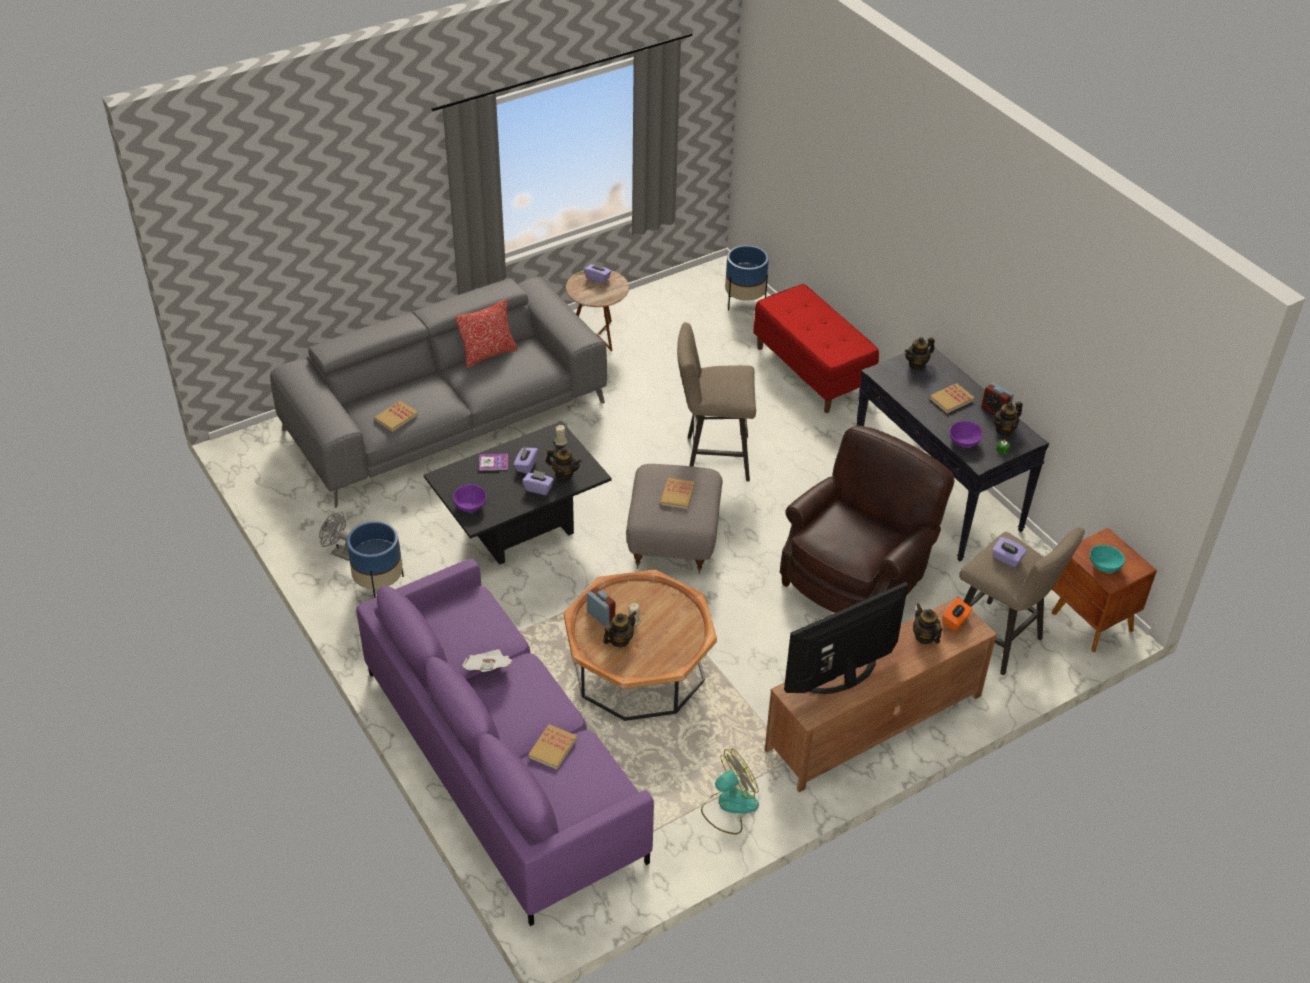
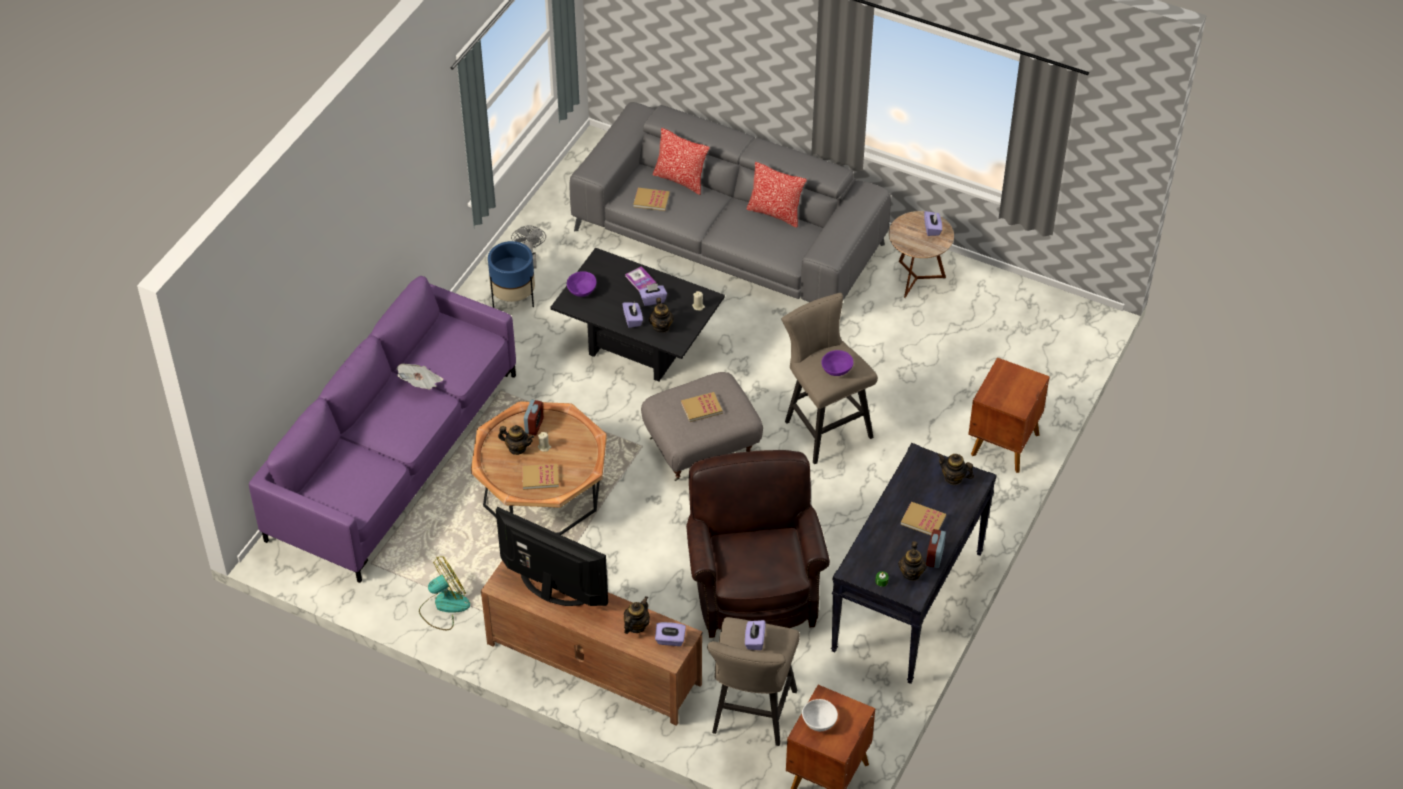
camera: 60 degrees right, 5 degrees up
book [528,724,577,770] -> book moved to [522,464,559,490]
fan [701,749,759,834] -> fan turned 60 degrees counterclockwise [419,557,470,630]
blue planter [725,245,769,311] -> none
red bench [753,284,879,413] -> brown nightstand [968,357,1050,473]
brown armchair [780,426,954,613] -> brown armchair turned 105 degrees counterclockwise [686,450,830,638]
orange tissue box [942,598,973,631] -> purple tissue box [655,622,686,646]
purple bowl [950,421,983,448] -> purple bowl moved to [821,350,853,376]
teapot [994,401,1023,436] -> teapot turned 105 degrees counterclockwise [898,541,927,581]
turquoise bowl [1090,545,1125,573] -> white bowl [802,699,838,731]
none -> pillow [653,128,710,195]

